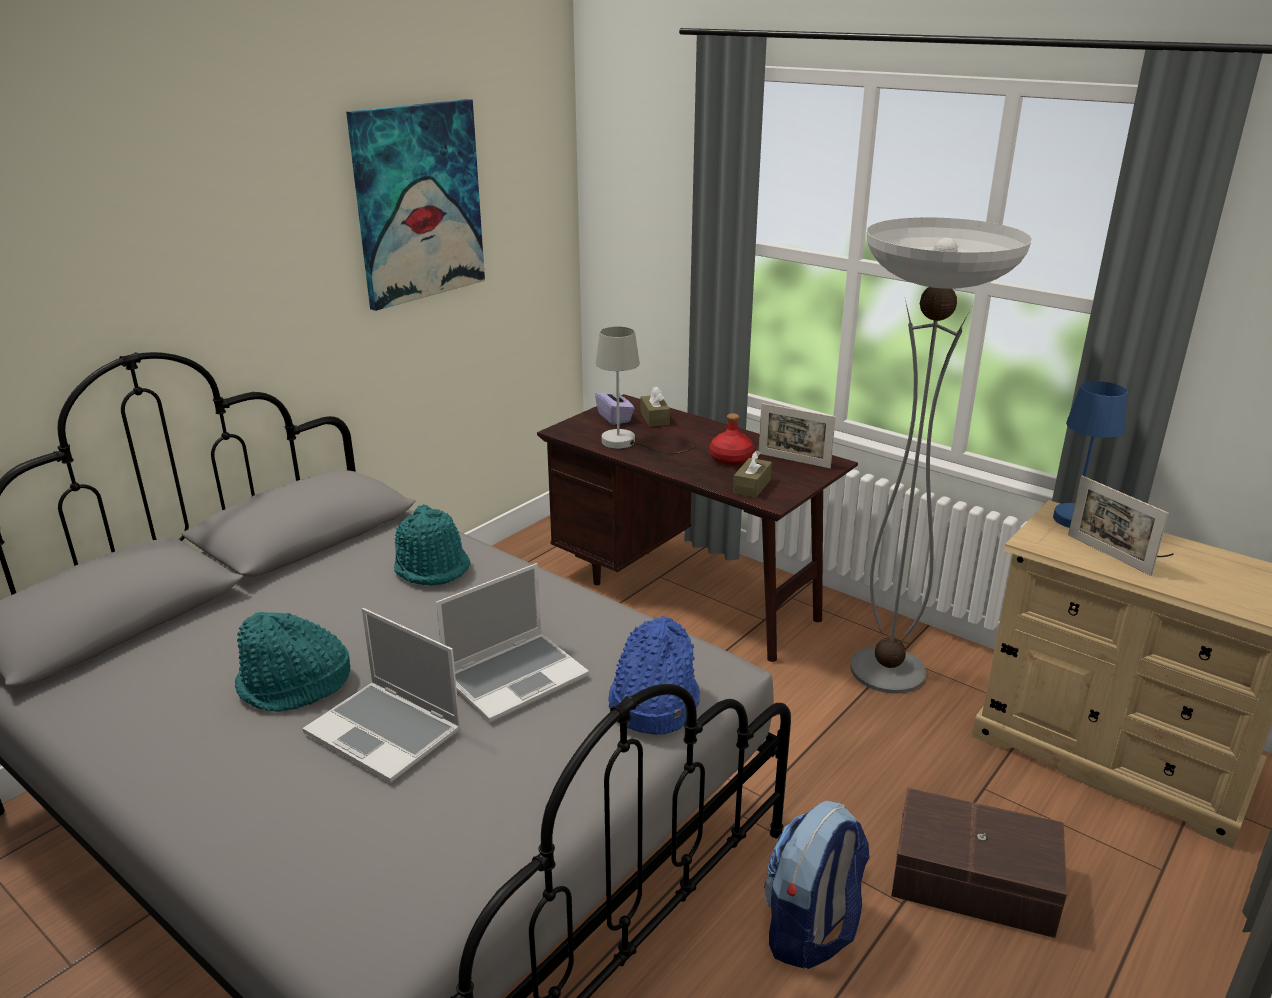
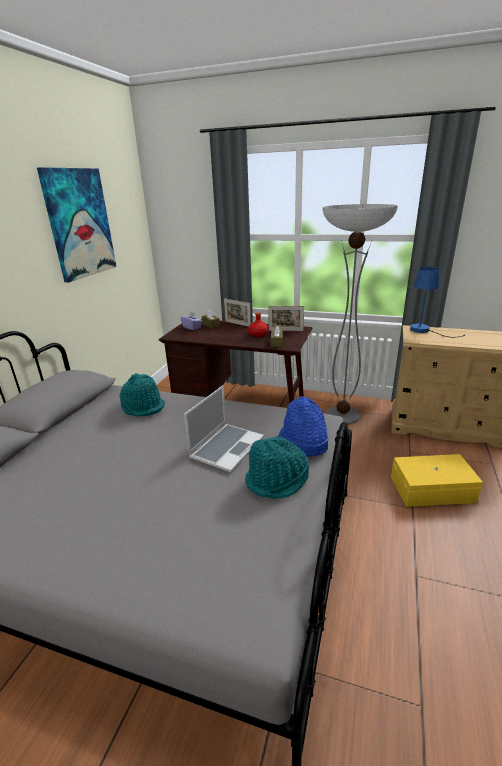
camera: 20 degrees left, 0 degrees up
turquoise hat [235,612,350,712] -> turquoise hat moved to [245,436,309,498]
laptop [302,608,461,783] -> none
grey table lamp [596,327,697,454] -> none
backpack [764,801,870,969] -> none
brown storage box [891,788,1067,938] -> yellow storage box [391,454,483,507]
picture frame [1068,476,1169,576] -> picture frame moved to [224,298,251,327]

